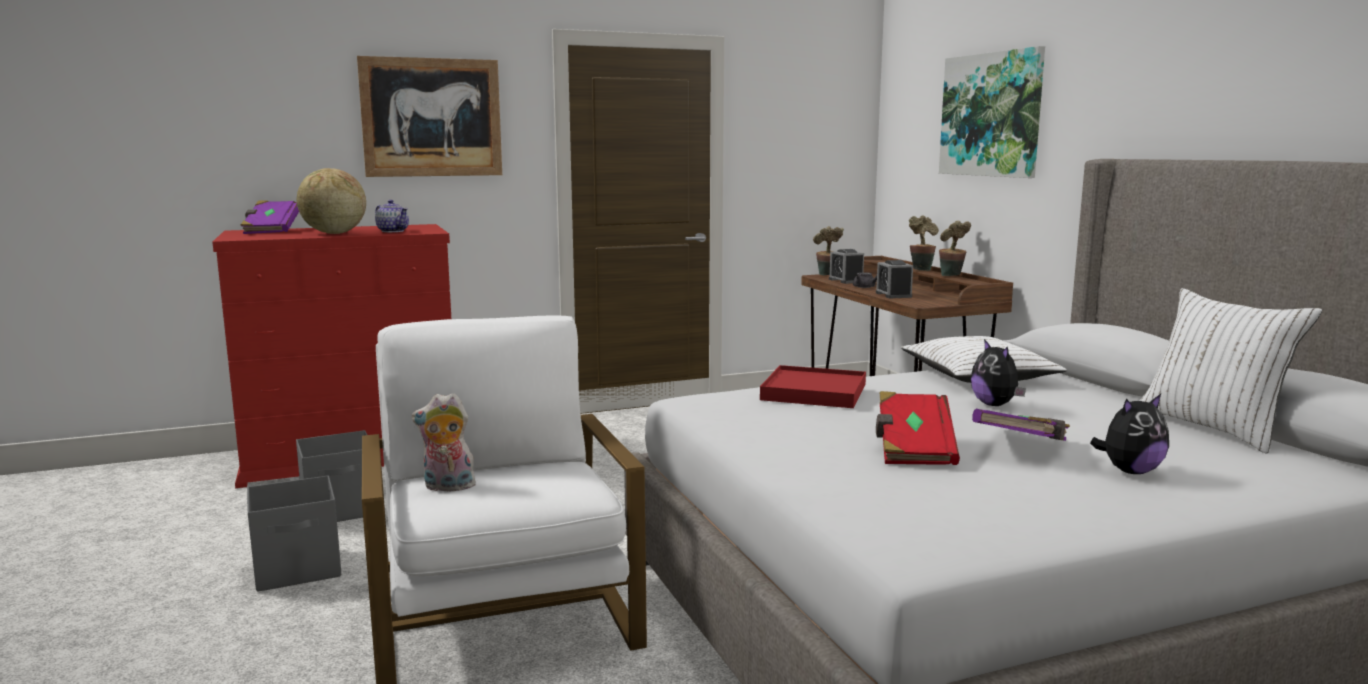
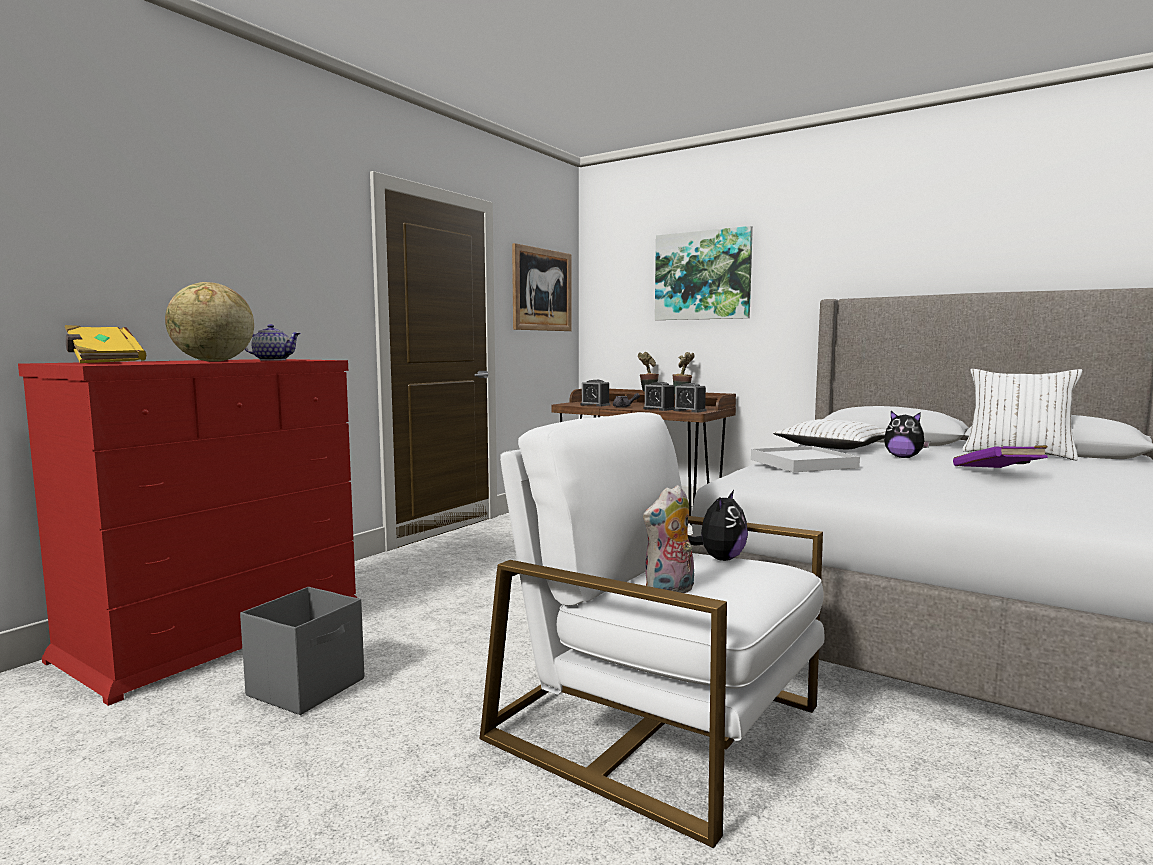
camera: 35 degrees left, 5 degrees down
purple book [240,200,299,234] -> yellow book [65,325,146,363]
grey storage box [247,475,341,592] -> none
picture [357,56,502,177] -> picture moved to [512,243,572,331]
red tray [760,365,866,408] -> white tray [751,446,860,472]
potted plant [813,226,844,275] -> none
red book [876,391,960,465] -> none
plush toy [1090,394,1169,474] -> plush toy moved to [688,490,748,561]
none -> alarm clock [673,383,706,413]

